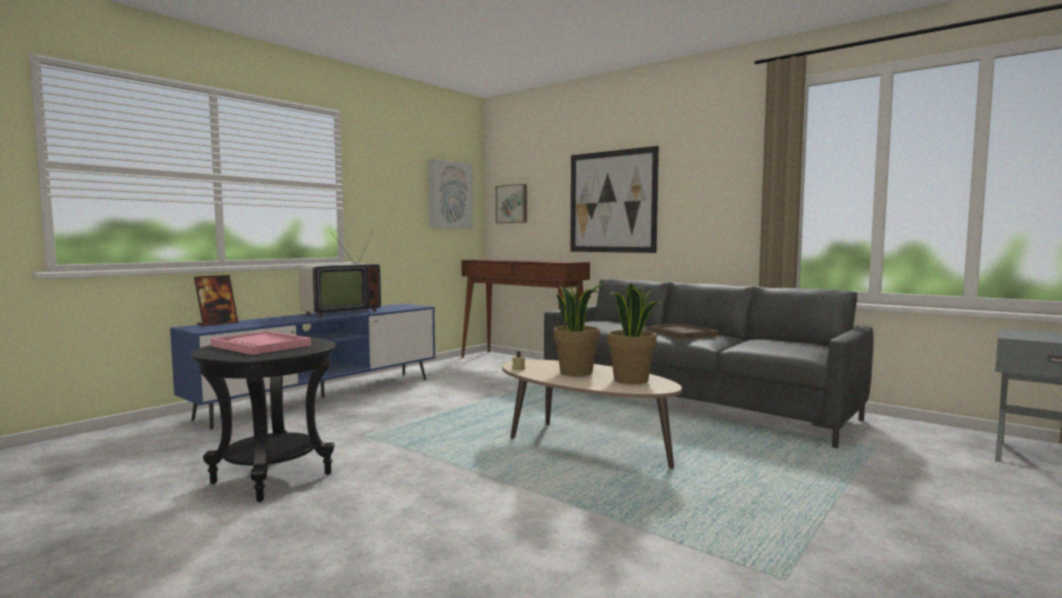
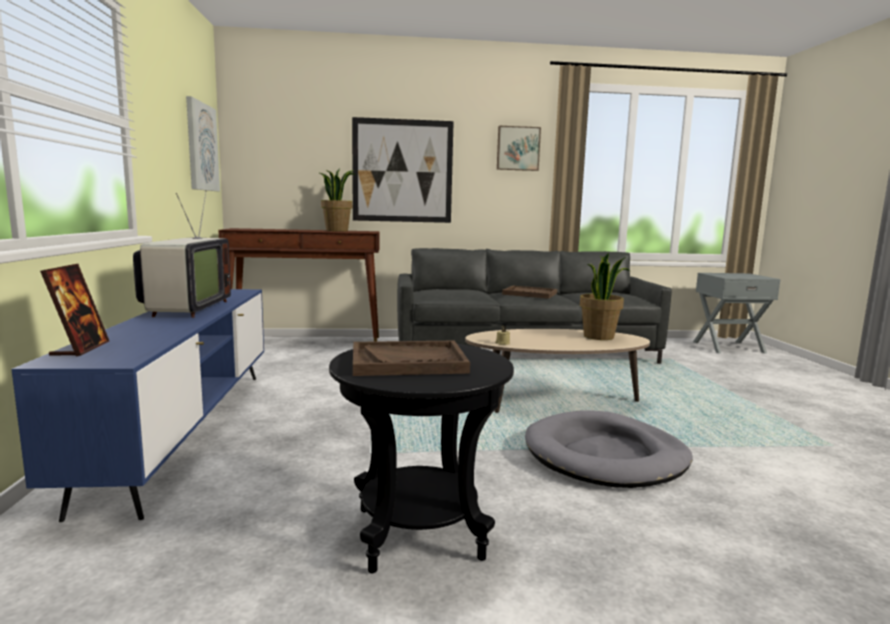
camera: 45 degrees left, 5 degrees up
pink tray [211,331,311,355] -> brown tray [353,341,470,376]
picture [496,184,527,223] -> picture moved to [497,126,541,171]
potted plant [554,280,606,376] -> potted plant moved to [318,168,356,231]
none -> grey dog bed [525,411,693,488]

